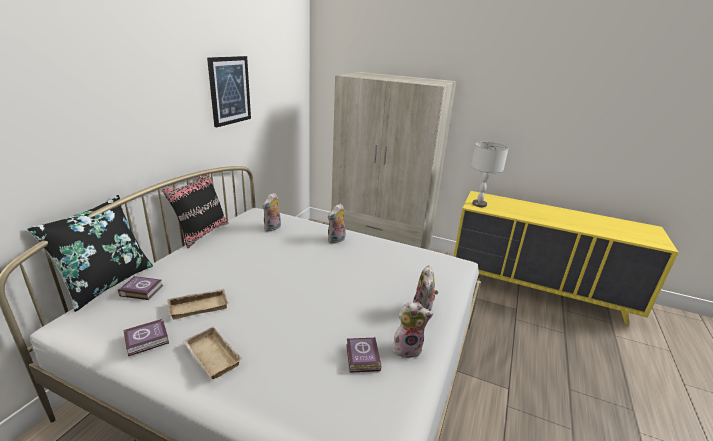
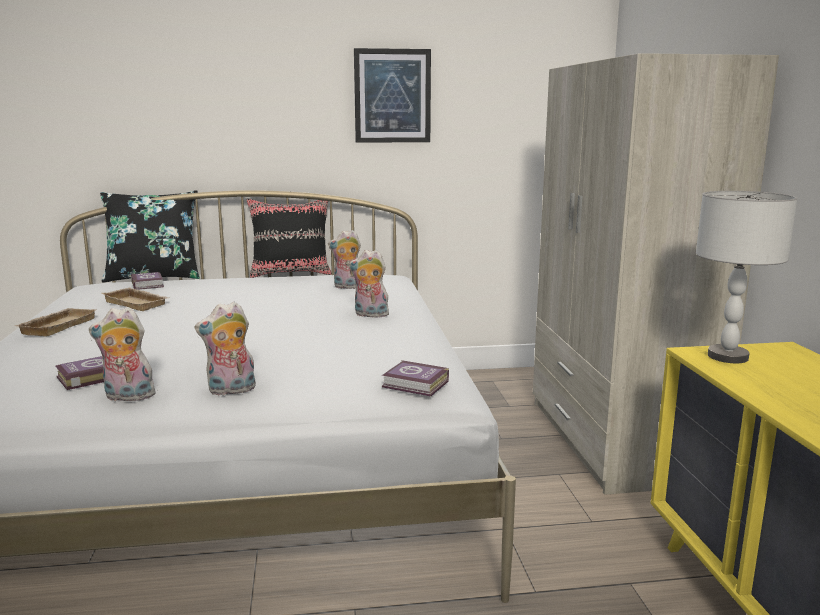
camera: 60 degrees right, 10 degrees down
book [123,319,169,356] -> book moved to [382,360,449,397]
plush toy [392,302,433,358] -> plush toy turned 120 degrees clockwise [89,307,156,401]

